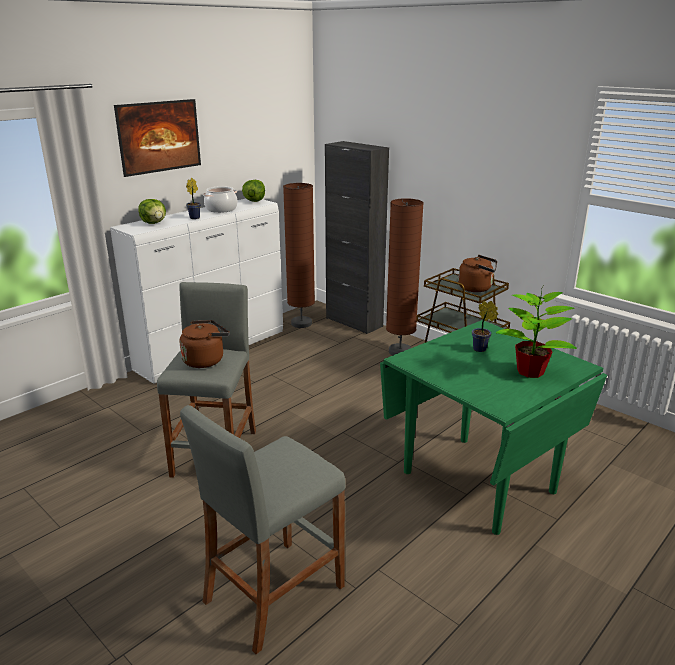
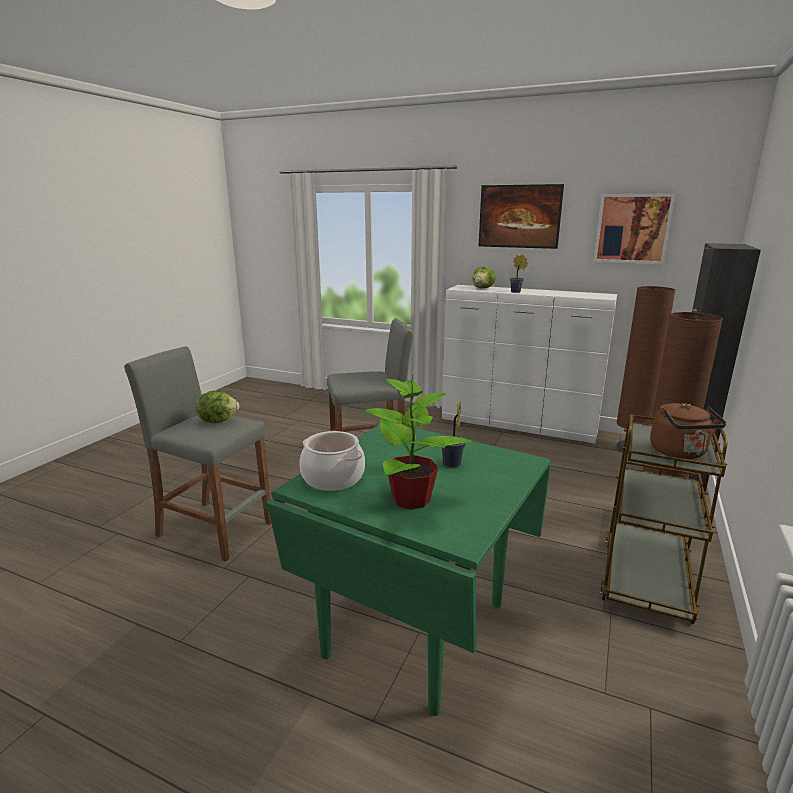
camera: 70 degrees right, 5 degrees down
brown kettle [179,320,229,368] -> none
cooking pot [203,186,238,213] -> cooking pot moved to [299,431,365,491]
lettuce [242,180,265,202] -> lettuce moved to [196,390,239,423]
none -> picture [593,193,675,264]

